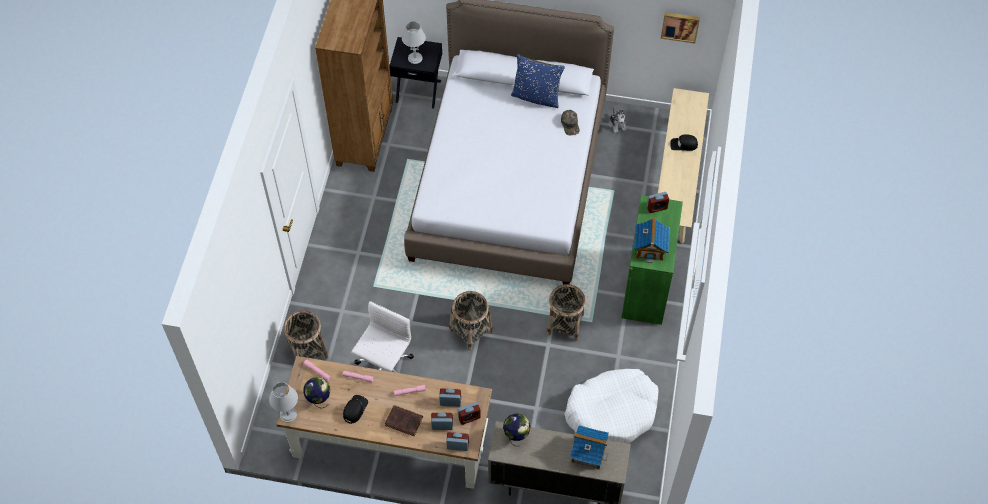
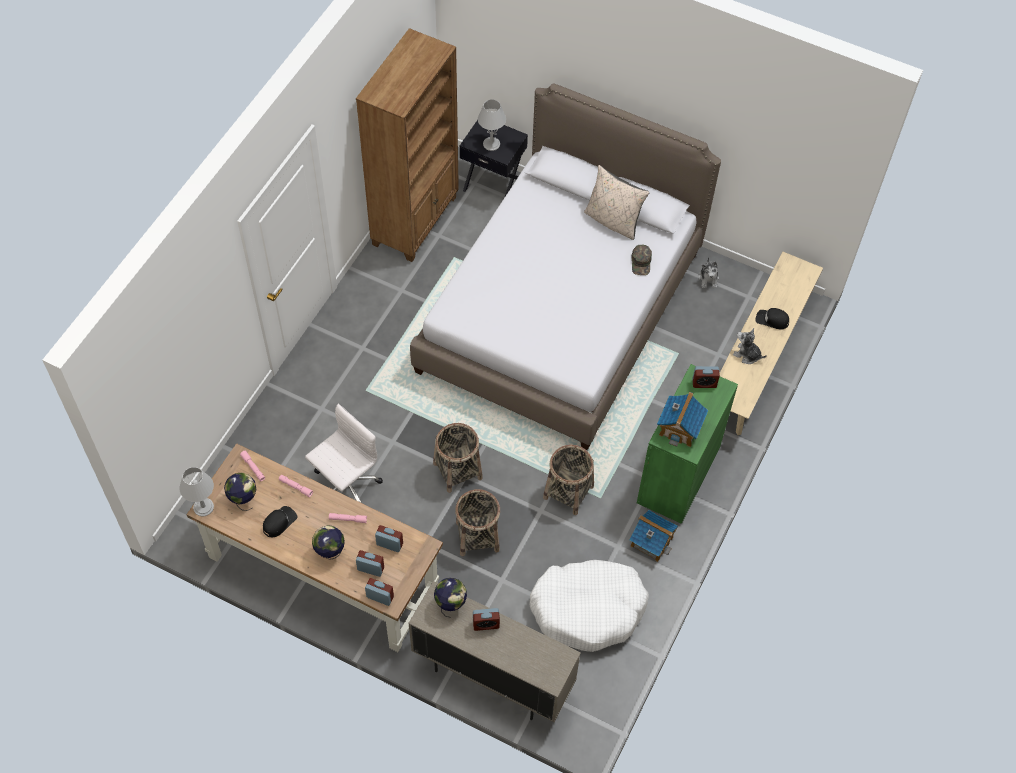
camera: 15 degrees right, 0 degrees up
basket [284,310,328,359] -> basket moved to [455,489,500,556]
brown book [385,405,423,436] -> globe [312,525,345,560]
alarm clock [458,402,481,425] -> alarm clock moved to [473,608,500,631]
blue pillow [511,54,565,108] -> beige pillow [584,165,649,240]
toy house [570,425,609,470] -> toy house moved to [629,510,678,562]
picture [661,12,700,44] -> none
none -> plush toy [733,328,767,364]

